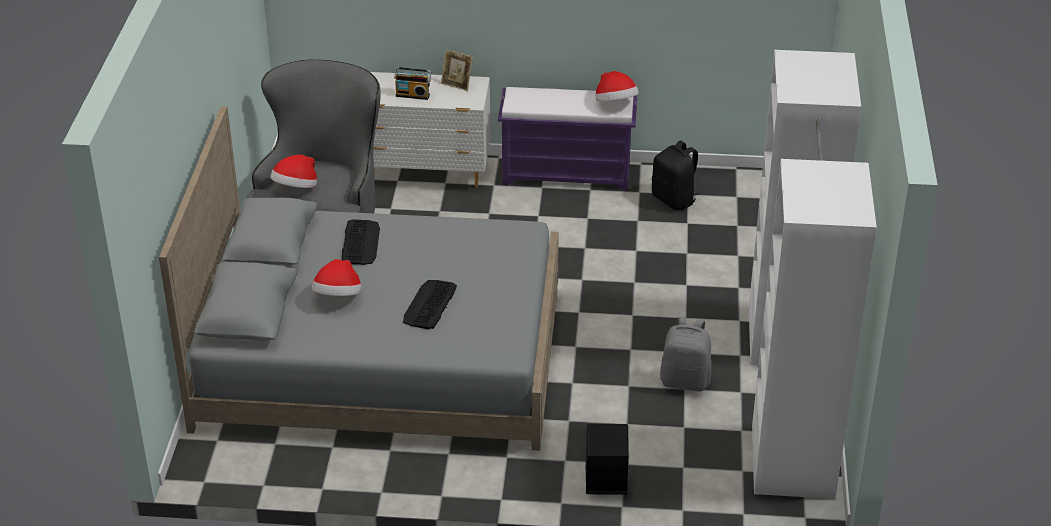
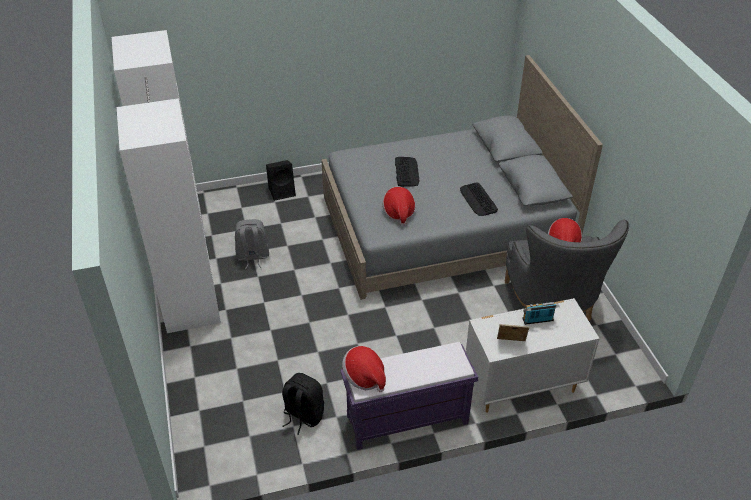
camera: 160 degrees right, 5 degrees up
hat [312,259,361,296] -> hat moved to [382,187,415,226]

